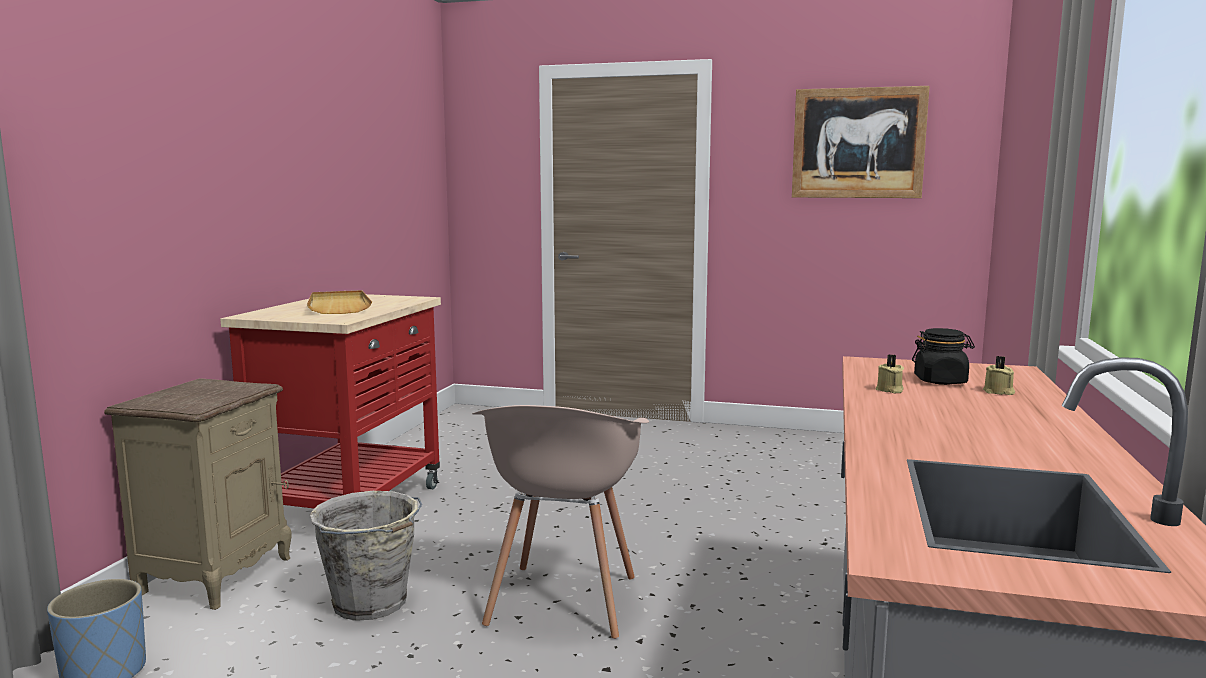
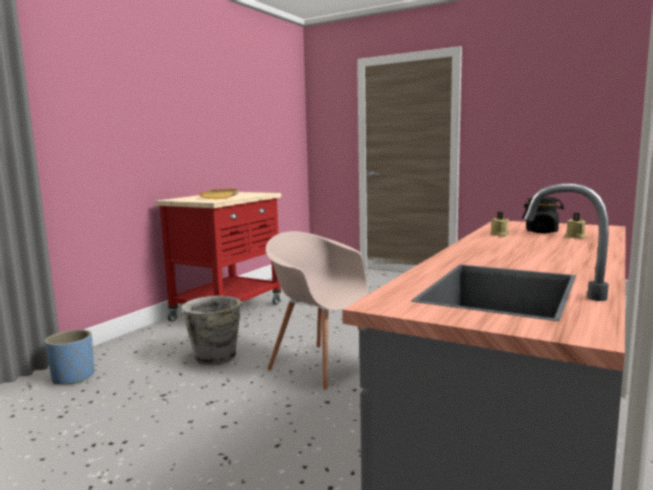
camera: 15 degrees right, 0 degrees up
beige nightstand [104,378,292,610] -> none
beige chair [472,405,649,639] -> beige chair turned 105 degrees clockwise [266,231,368,390]
picture [792,86,930,198] -> none

